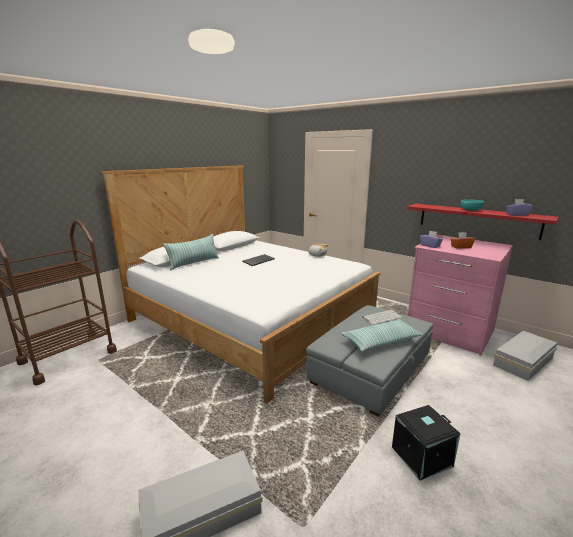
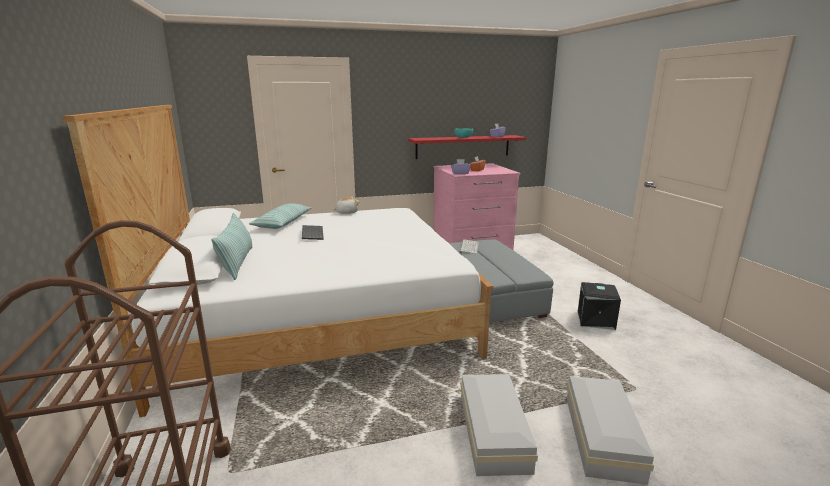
camera: 55 degrees left, 0 degrees up
pillow [341,319,423,352] -> pillow moved to [249,203,312,229]
white storage box [493,331,557,381] -> white storage box moved to [460,374,538,476]

